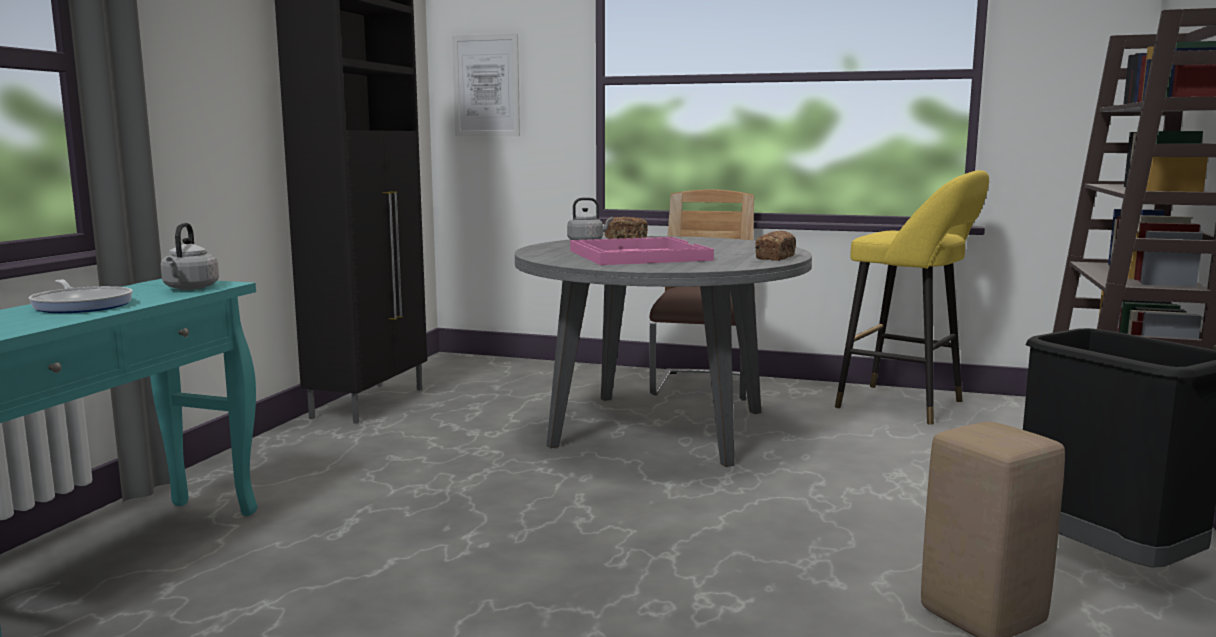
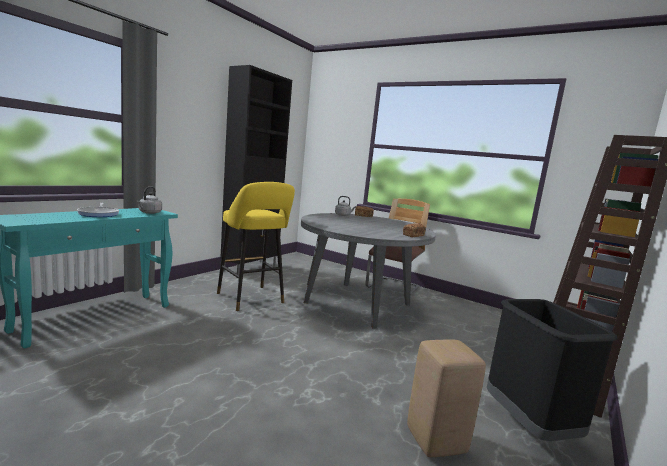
camera: 15 degrees right, 0 degrees up
picture [452,33,520,136] -> none
pink tray [570,237,714,265] -> none
yellow stool [835,170,989,425] -> yellow stool moved to [217,182,295,311]

